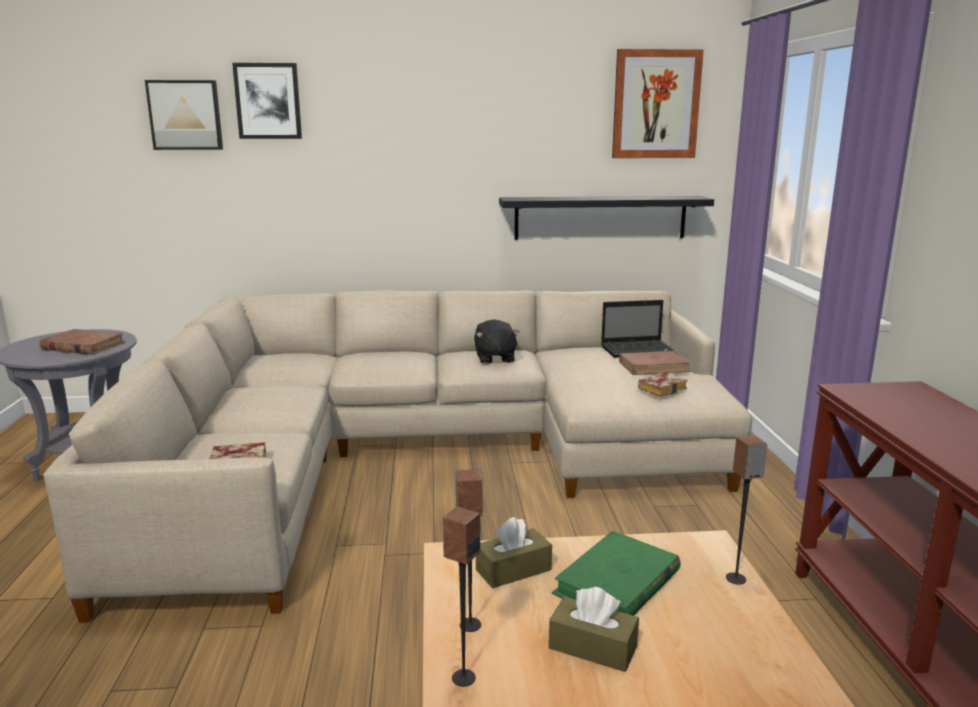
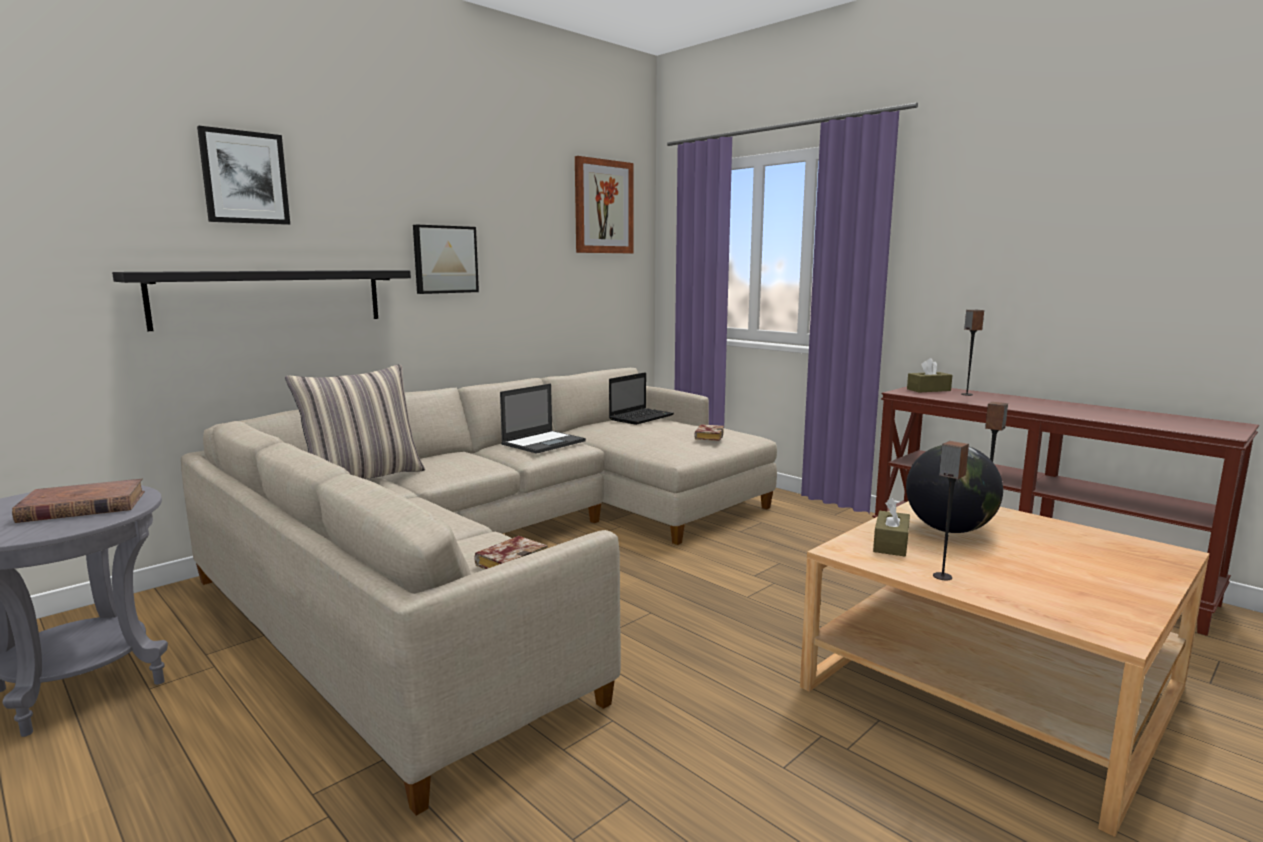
camera: 40 degrees left, 5 degrees down
picture [145,80,223,150] -> picture moved to [413,225,479,294]
speaker [443,507,480,687] -> speaker moved to [961,310,984,396]
black plush toy [474,319,520,364] -> laptop [500,384,586,454]
black shelf [499,196,714,240] -> black shelf moved to [112,270,411,331]
brown tissue box [549,587,639,672] -> brown tissue box moved to [907,358,953,393]
green book [552,531,681,616] -> globe [906,445,1003,533]
brown book [619,351,691,375] -> none
none -> pillow [285,364,425,479]

